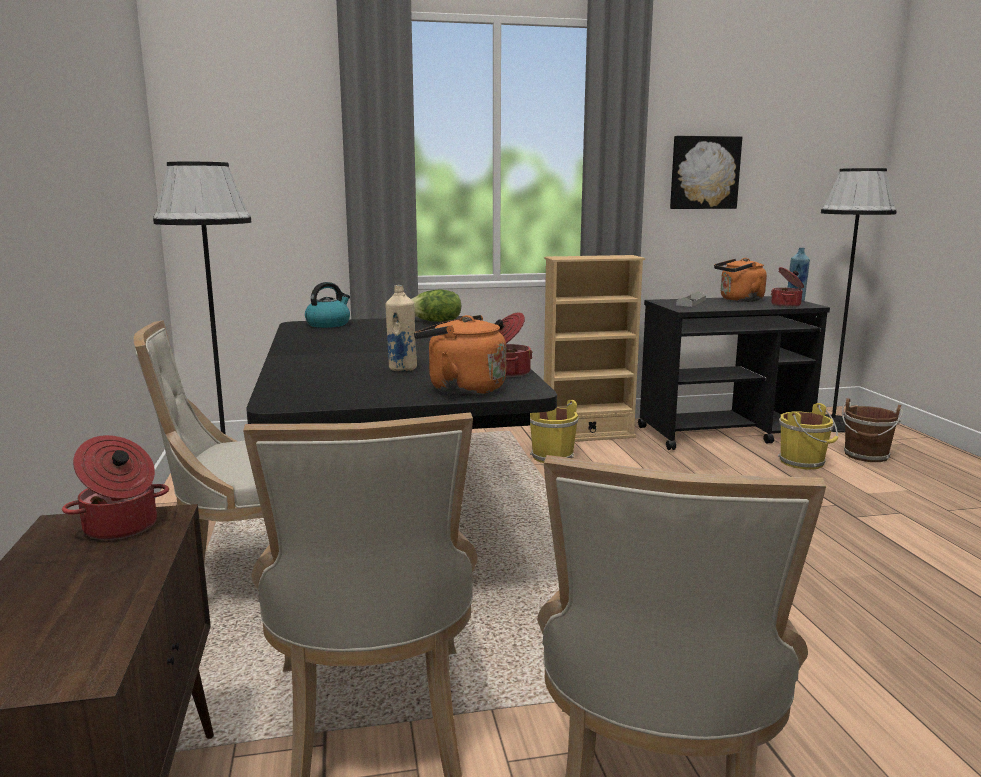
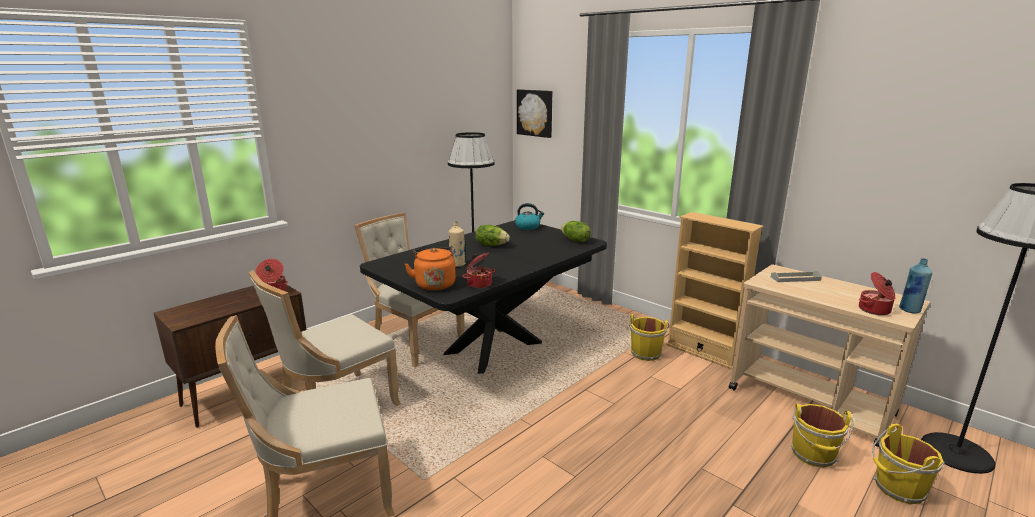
camera: 55 degrees right, 5 degrees up
black cart [638,296,830,450] -> beige cart [729,264,930,447]
picture [670,136,742,209] -> picture moved to [517,89,552,138]
orange kettle [714,258,767,302] -> none
brown bucket [842,398,903,462] -> yellow bucket [872,424,944,504]
none -> lettuce [475,225,510,246]

